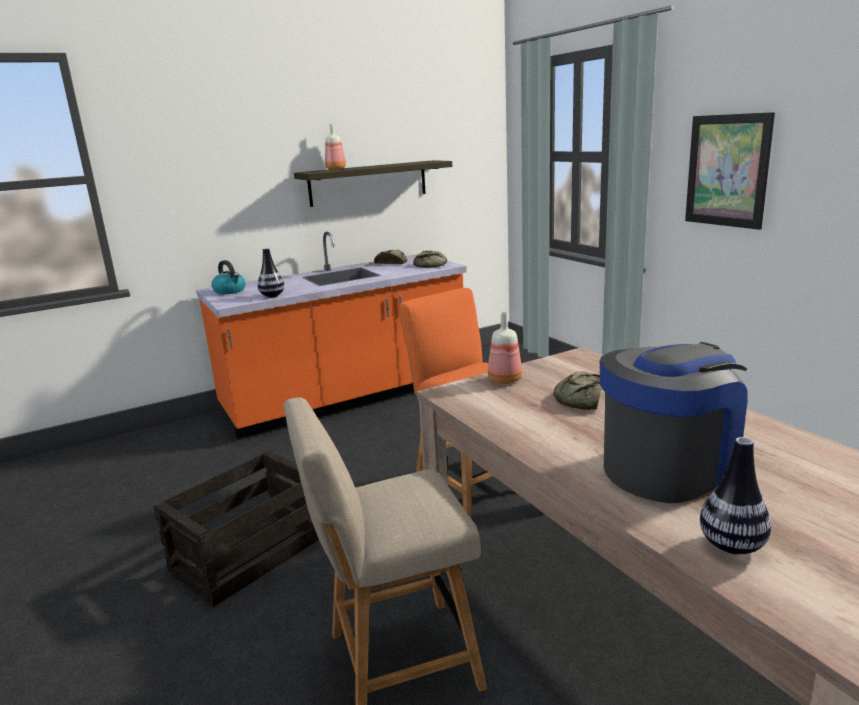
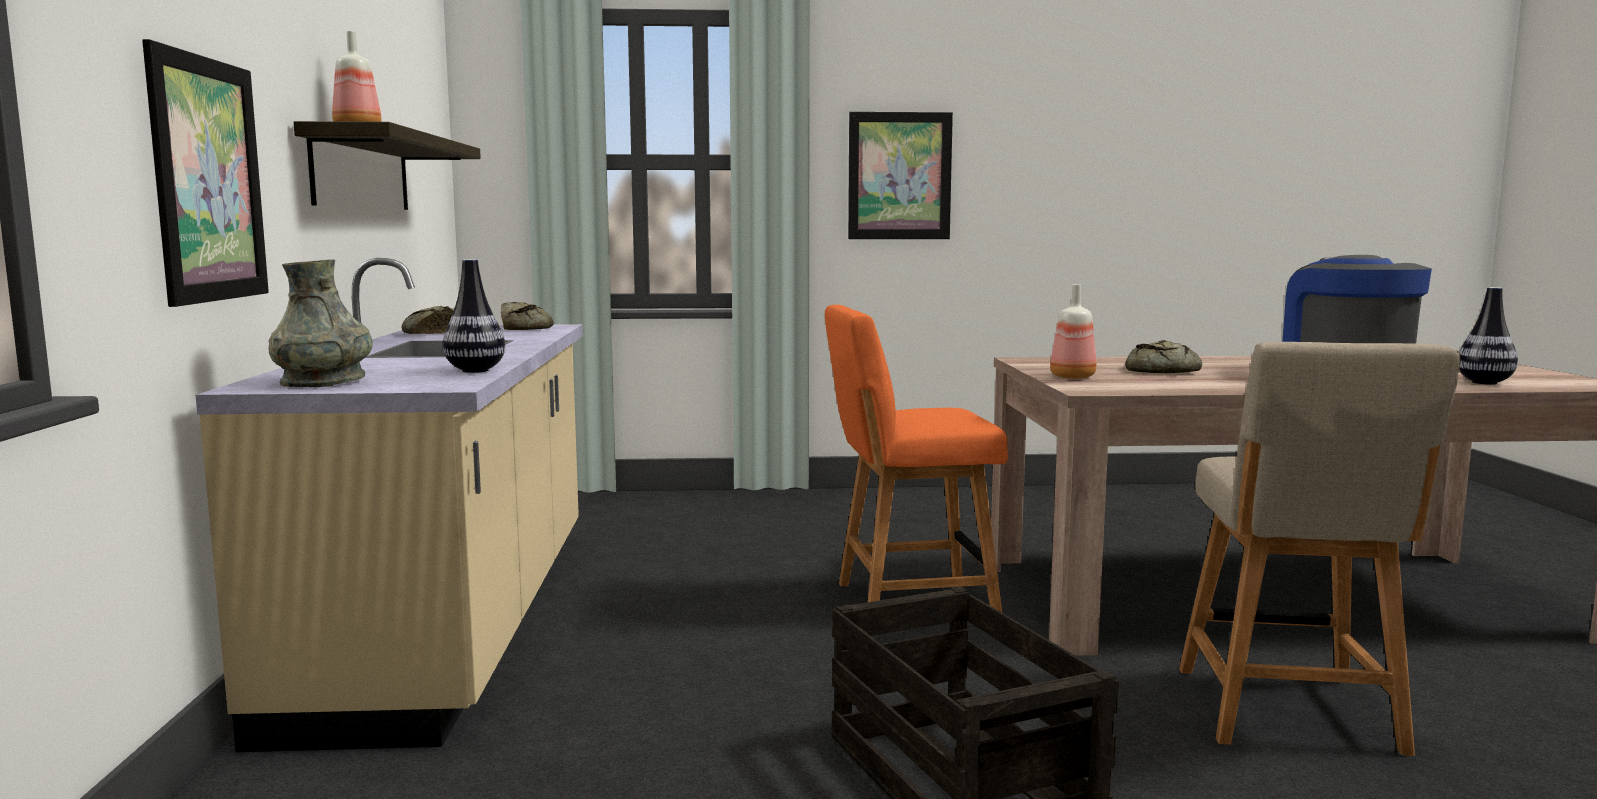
camera: 65 degrees left, 10 degrees down
orange counter [196,232,467,439] -> beige counter [196,258,583,752]
kettle [211,260,245,294] -> grey vase [268,260,373,387]
none -> picture [142,39,269,307]

